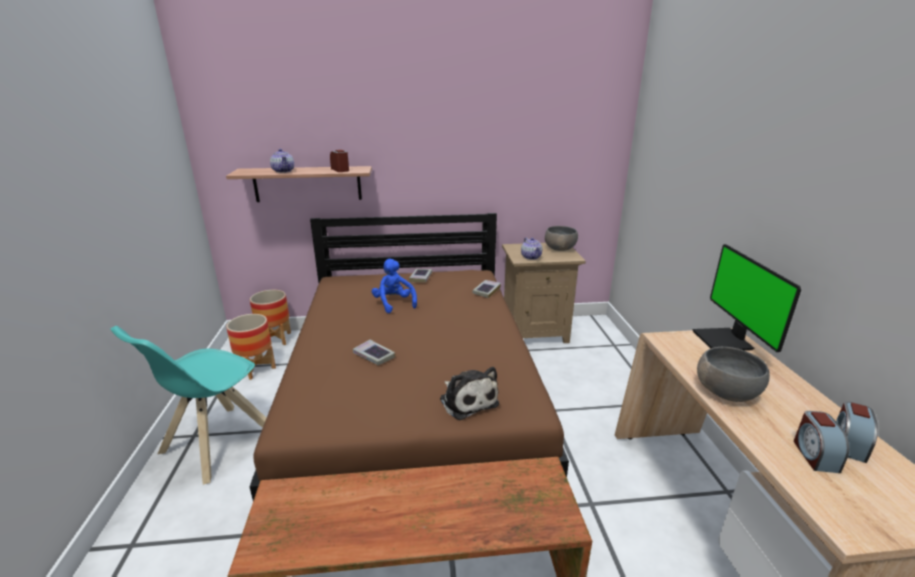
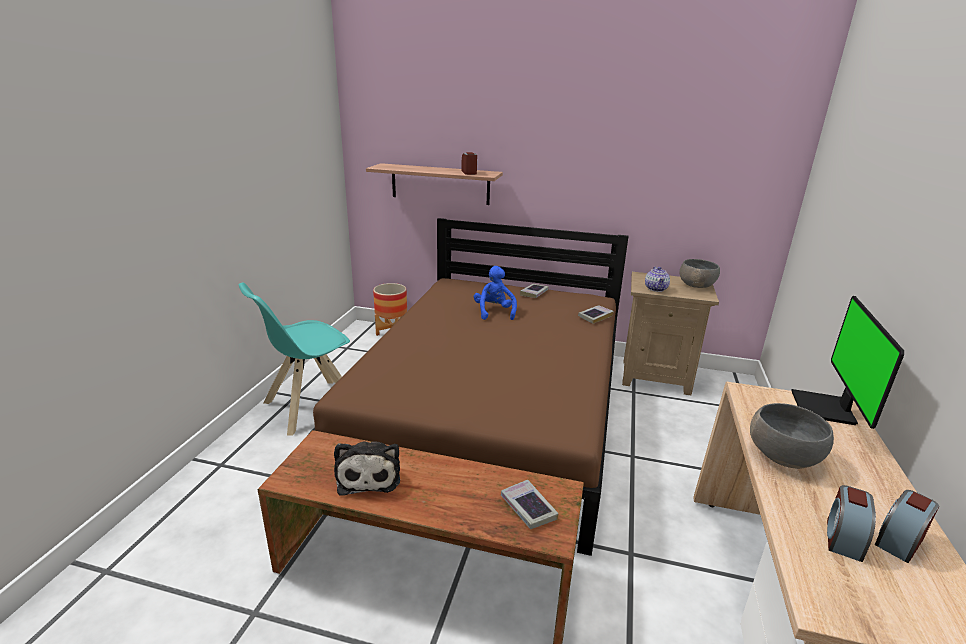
camera: 20 degrees right, 0 degrees up
planter [226,314,276,380] -> none
teapot [270,149,294,173] -> none
book [353,340,395,365] -> book moved to [501,480,559,529]
plush toy [440,367,499,420] -> plush toy moved to [334,441,400,496]

